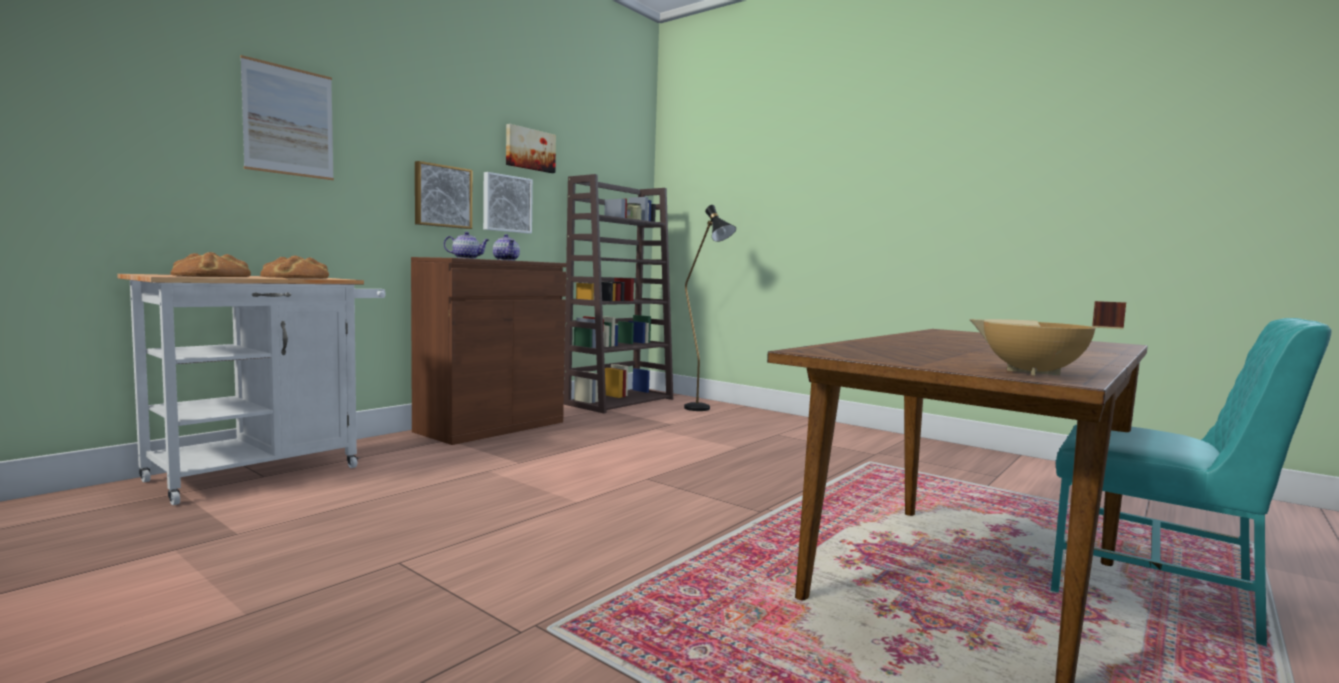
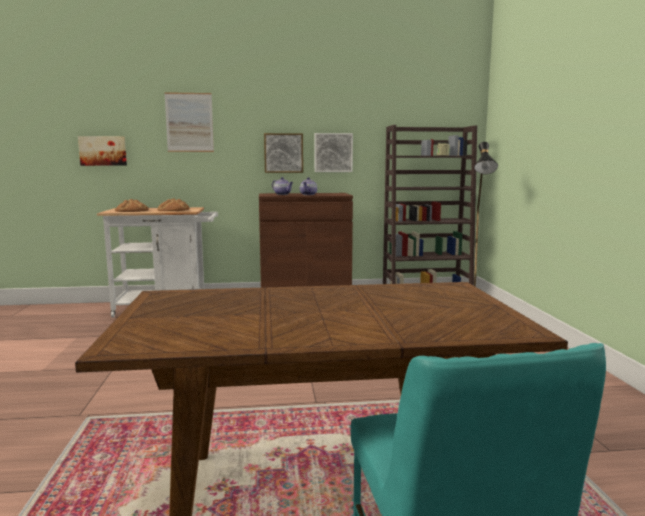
camera: 45 degrees right, 5 degrees up
picture [506,124,556,173] -> picture moved to [78,136,127,166]
beige cooking pot [969,301,1126,376] -> none

